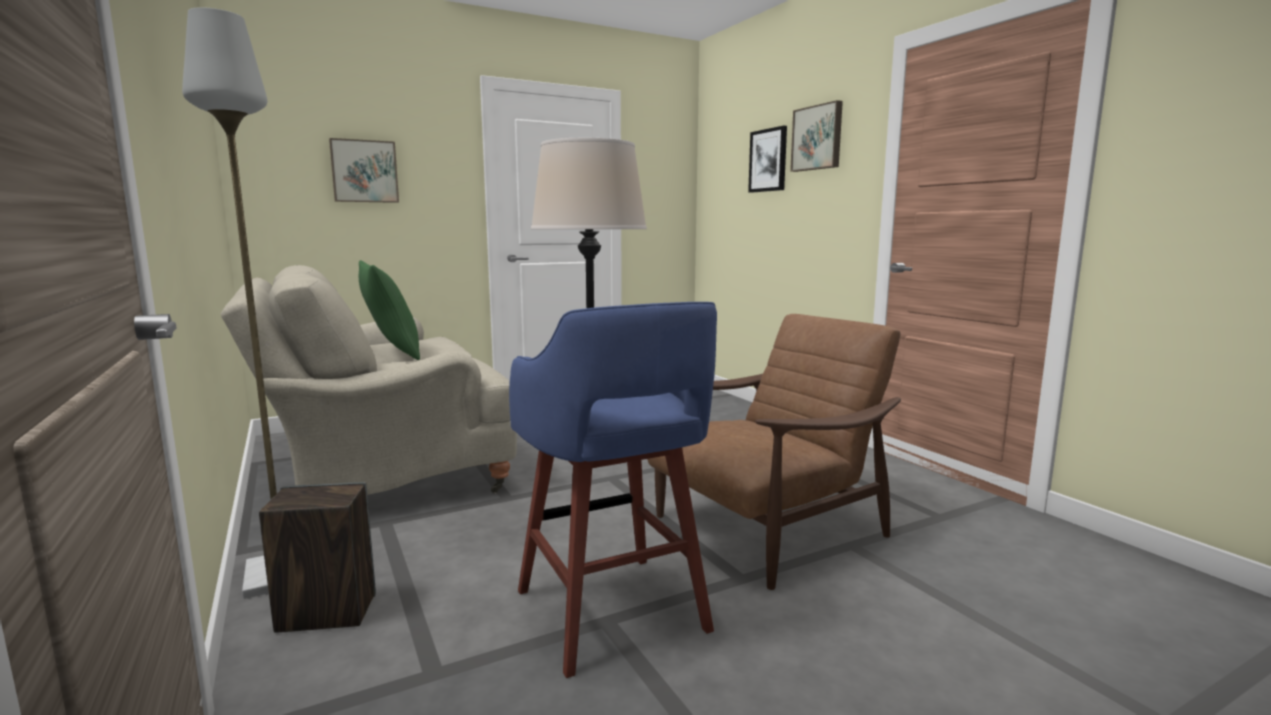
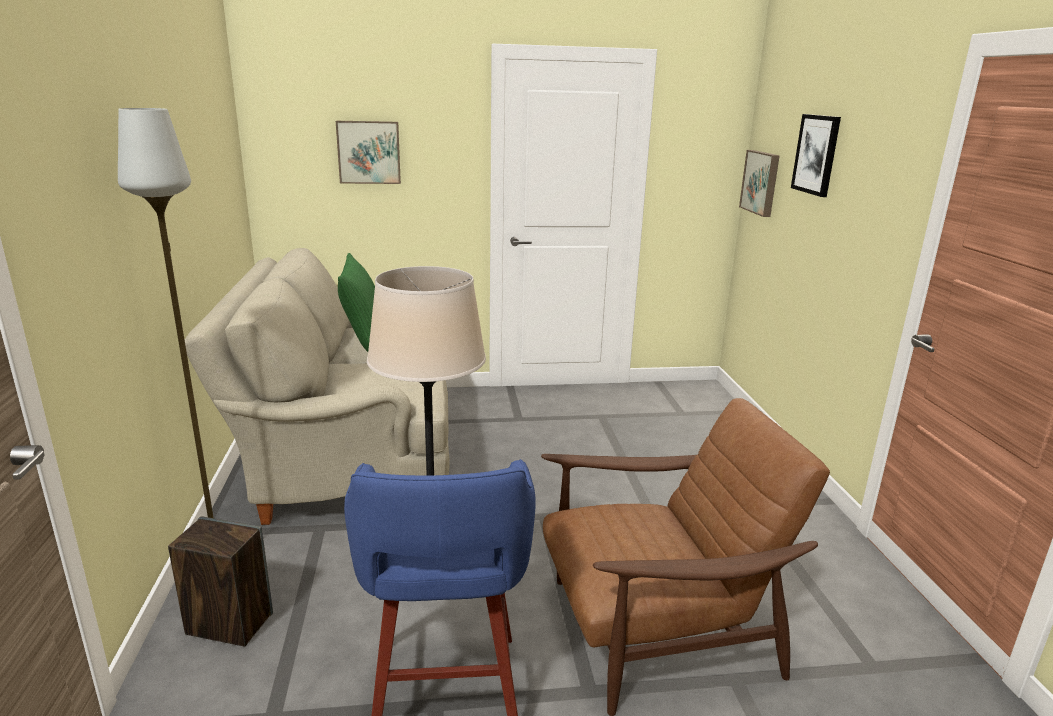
camera: 20 degrees right, 10 degrees up
picture [790,100,843,172] -> picture moved to [739,150,780,217]

